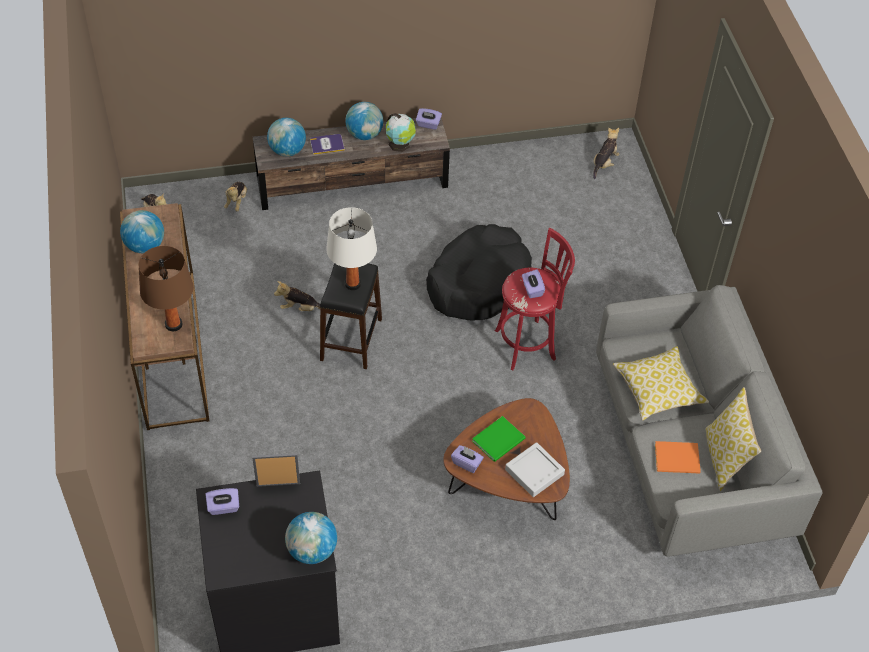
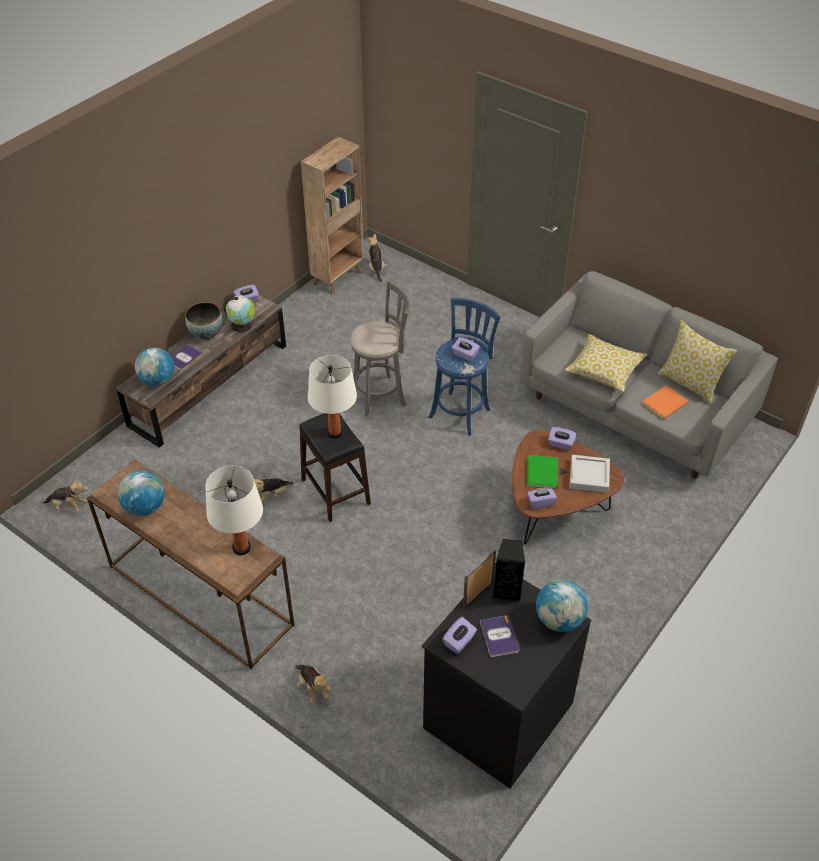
camera: 40 degrees left, 5 degrees down
brown table lamp [139,246,194,331] -> white table lamp [205,466,263,555]
plush toy [224,182,247,211] -> plush toy moved to [295,665,331,704]
globe [345,102,383,140] -> bowl [185,302,223,341]
black dog bed [426,224,532,320] -> grey stool [350,281,410,416]
red stool [495,228,575,370] -> blue stool [429,298,500,436]
none -> brown bookcase [301,137,364,295]
none -> book [480,616,520,658]
none -> black speaker [492,539,526,602]
none -> purple tissue box [548,427,576,450]

